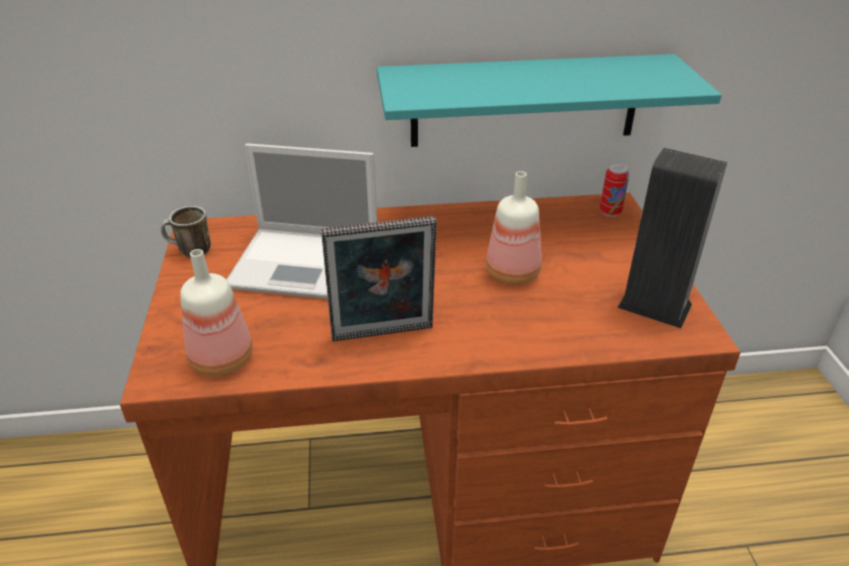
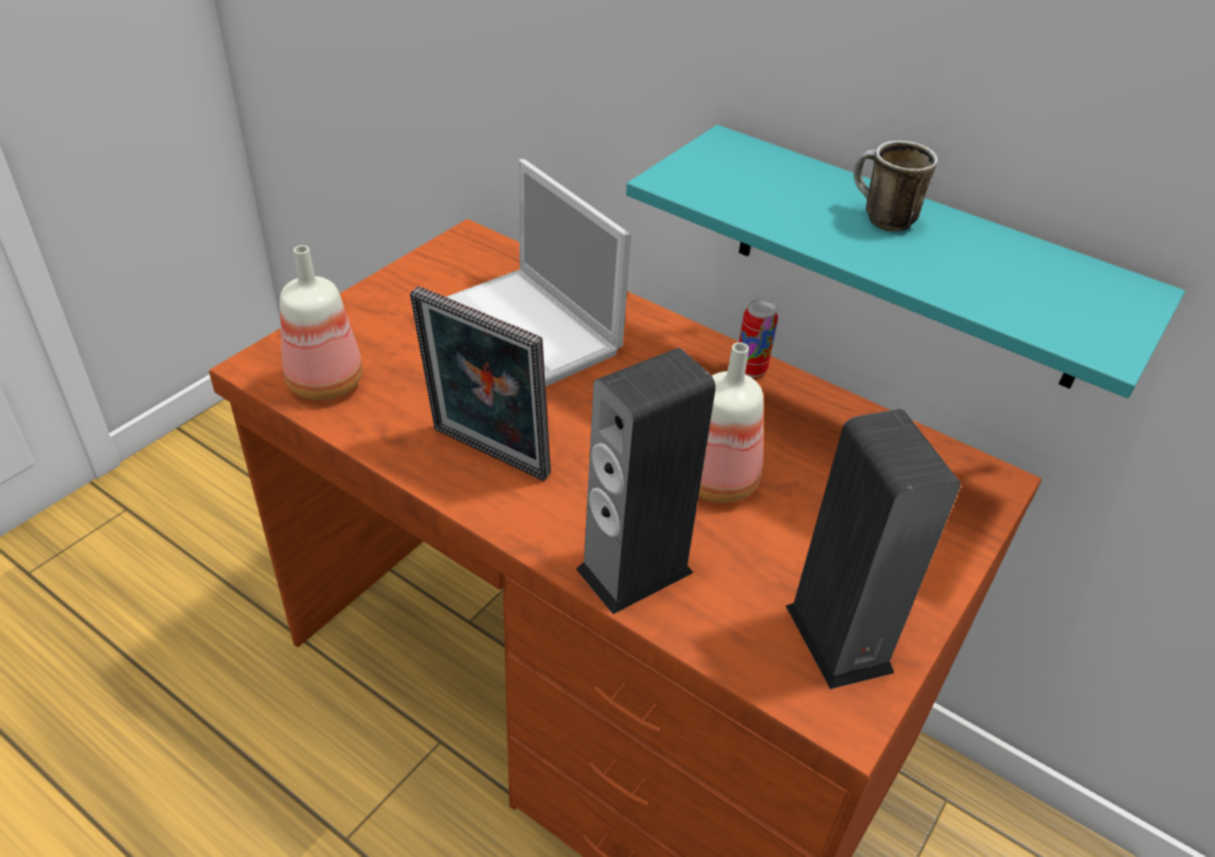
camera: 40 degrees right, 5 degrees up
mug [161,206,211,258] -> mug moved to [854,141,938,232]
can [600,163,629,217] -> can moved to [739,299,778,377]
none -> speaker [576,348,716,614]

